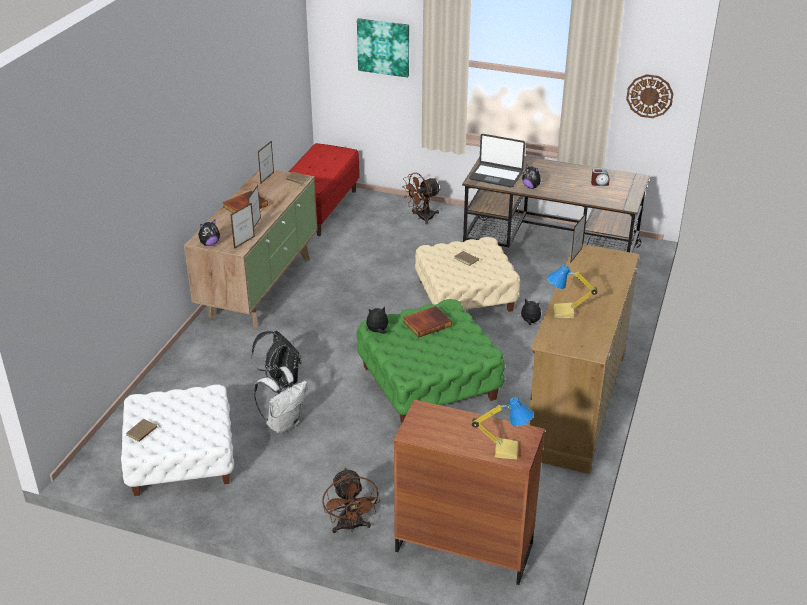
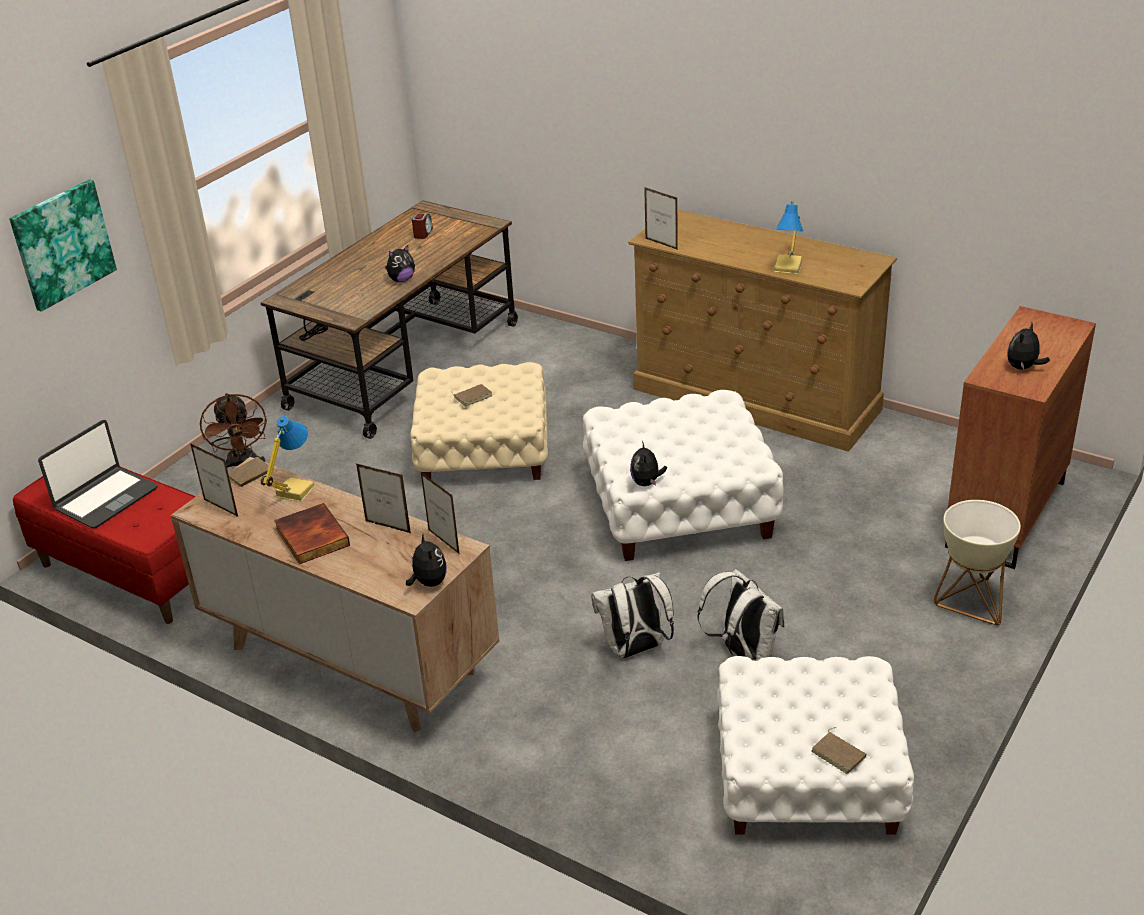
camera: 75 degrees left, 0 degrees up
black backpack [251,331,302,388] -> white backpack [591,572,674,658]
brown fan [322,468,380,533] -> planter [934,500,1021,625]
green ottoman [356,299,505,424] -> white ottoman [583,390,784,561]
book [403,306,452,337] -> none
laptop [469,134,525,187] -> laptop moved to [38,420,158,529]
table lamp [471,397,534,459] -> table lamp moved to [261,416,315,502]
plush toy [518,298,541,325] -> plush toy moved to [1007,323,1050,370]
wall clock [626,74,673,118] -> none

